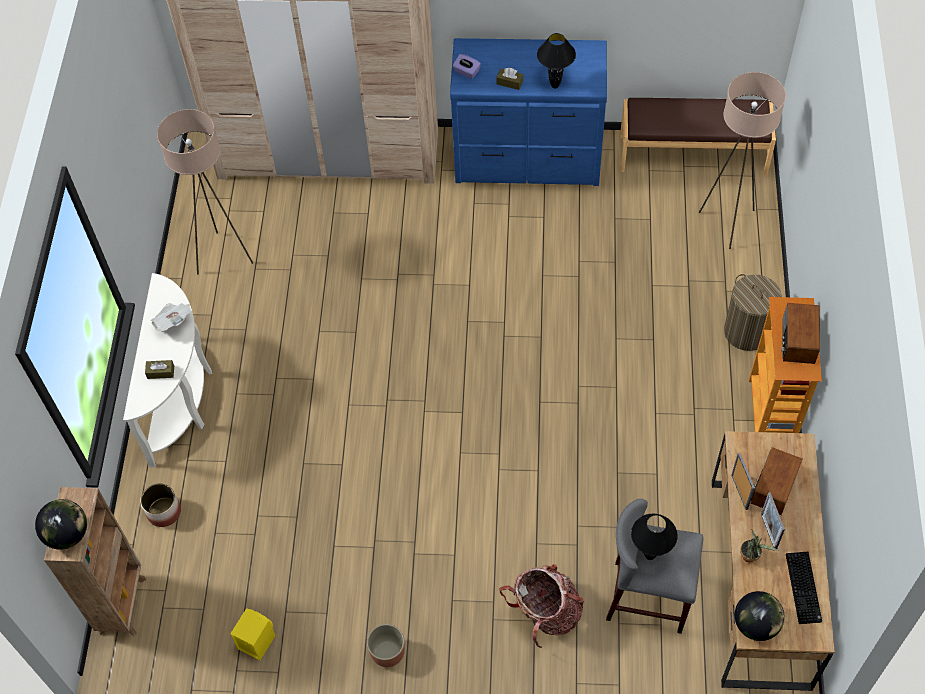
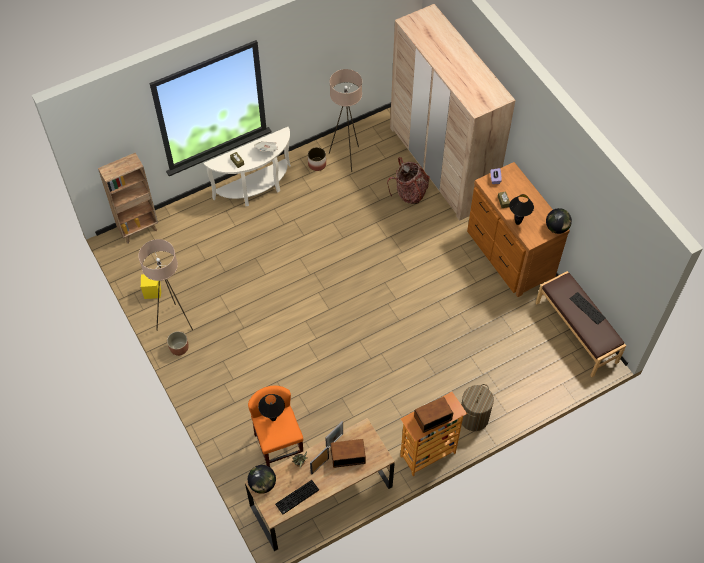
camera: 55 degrees right, 0 degrees up
globe [35,499,87,550] -> globe moved to [546,208,572,234]
planter [140,483,181,527] -> planter moved to [308,147,326,171]
blue dresser [450,38,607,186] -> brown dresser [467,162,570,297]
backpack [499,564,584,649] -> backpack moved to [387,157,430,204]
grey stool [606,499,703,634] -> orange stool [248,386,303,467]
beige floor lamp [699,72,786,249] -> beige floor lamp moved to [138,239,193,330]
none -> keyboard [570,292,605,325]

